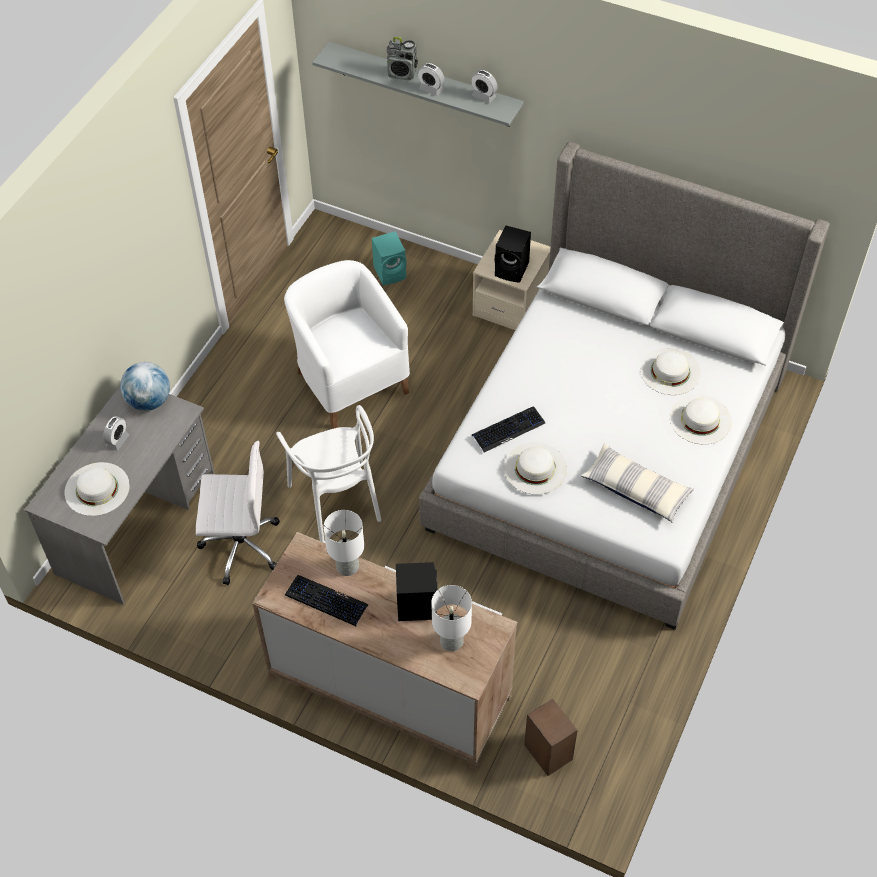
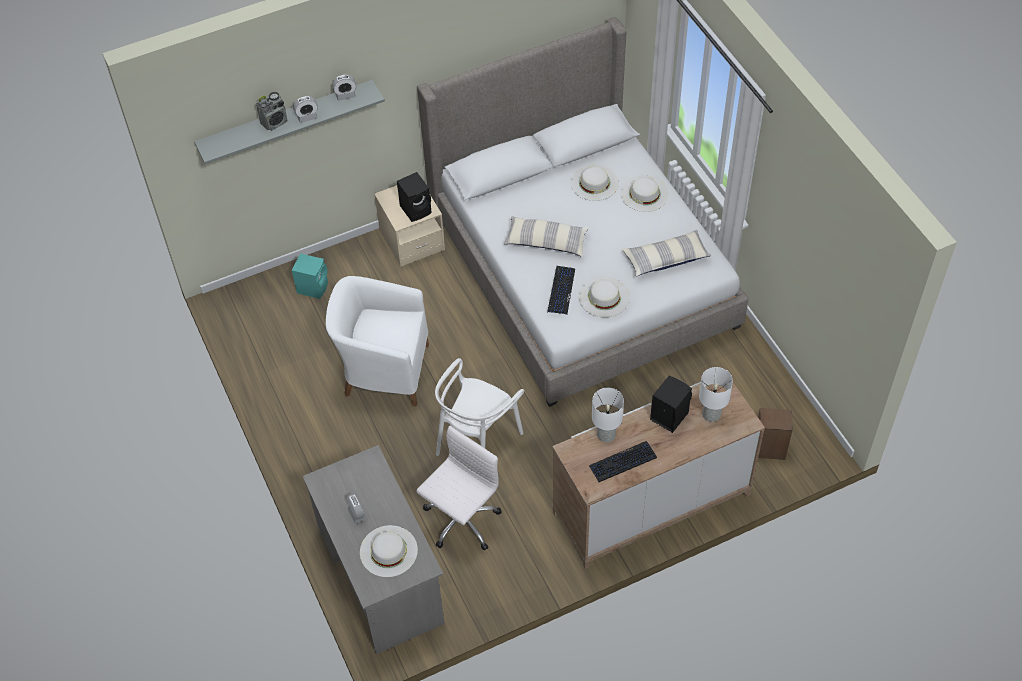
camera: 50 degrees left, 0 degrees up
globe [120,362,170,411] -> none
white chair [276,405,381,542] -> white chair turned 105 degrees clockwise [435,358,524,456]
none -> pillow [504,216,589,257]

